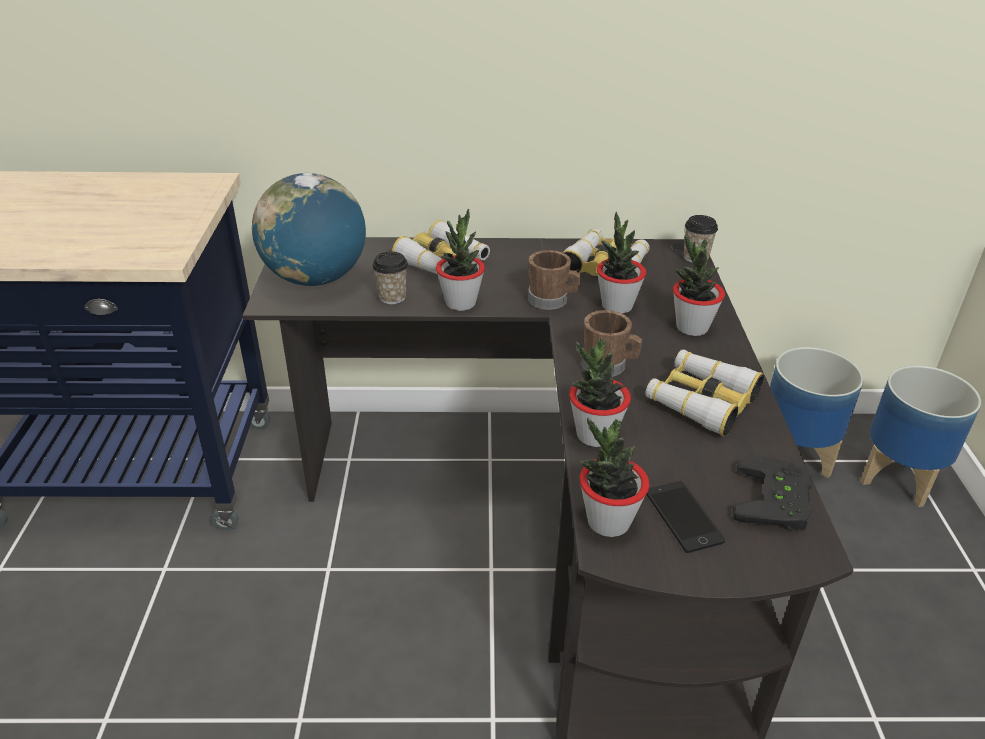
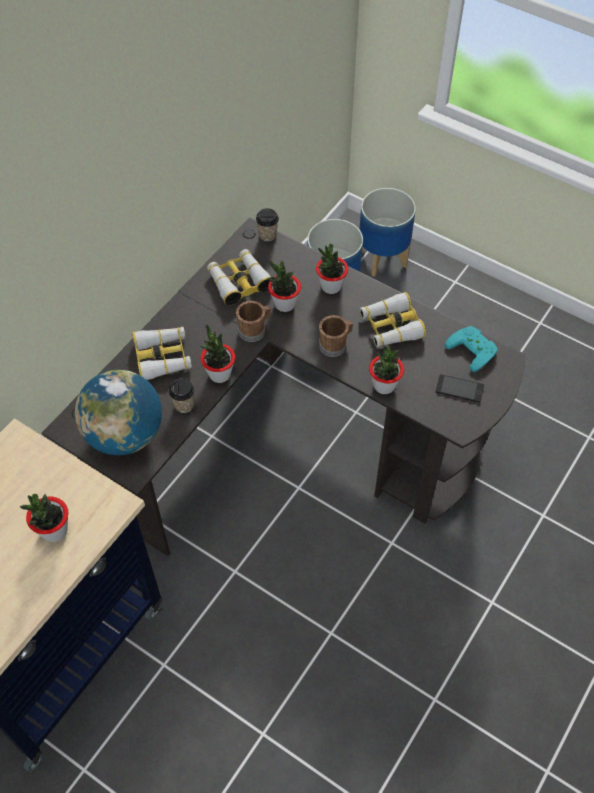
camera: 55 degrees left, 20 degrees up
potted plant [579,417,649,537] -> potted plant moved to [20,494,68,542]
black game controller [733,456,812,531] -> turquoise game controller [445,326,498,372]

